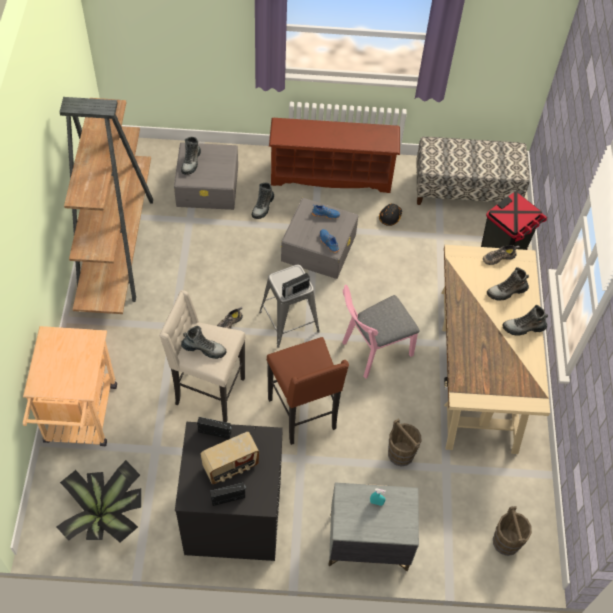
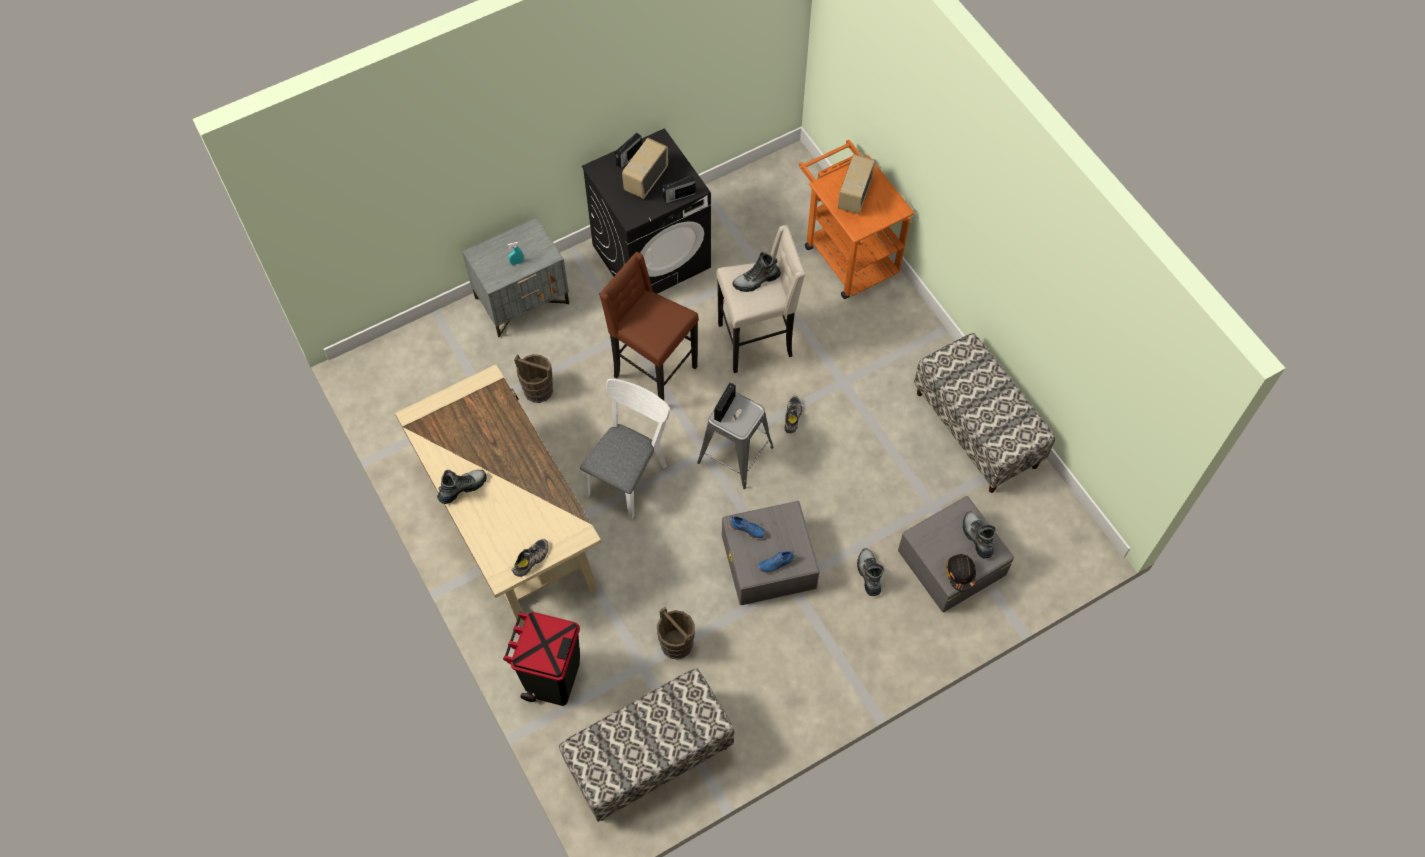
camera: 150 degrees right, 5 degrees up
beige cart [23,326,117,446] -> orange cart [799,140,915,299]
potted plant [57,460,141,543] -> none
brown bookcase [60,97,153,314] -> bench [914,333,1055,493]
brown shoe rack [269,118,400,193] -> none
pink chair [343,285,420,378] -> white chair [580,379,670,519]
black hard hat [379,204,402,226] -> black hard hat moved to [946,554,976,591]
boot [487,267,529,301] -> none
brown bucket [493,506,532,556] -> brown bucket moved to [657,607,695,660]
none -> radio [838,154,875,214]

